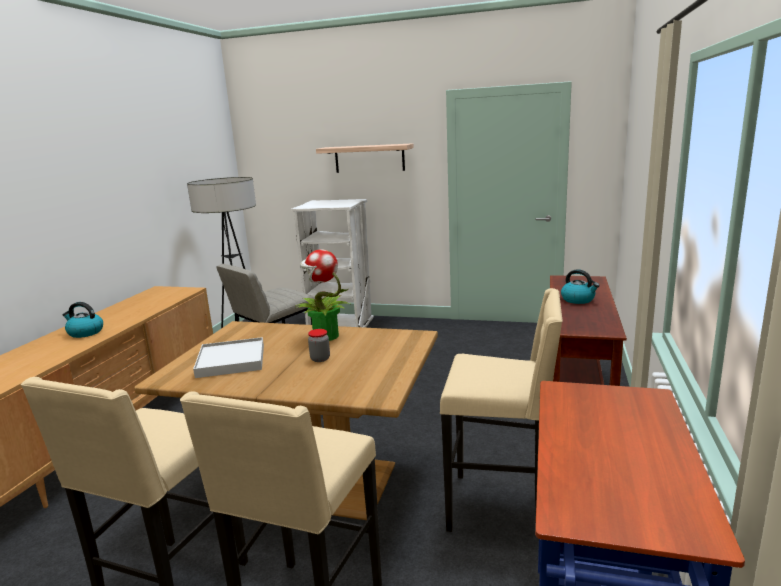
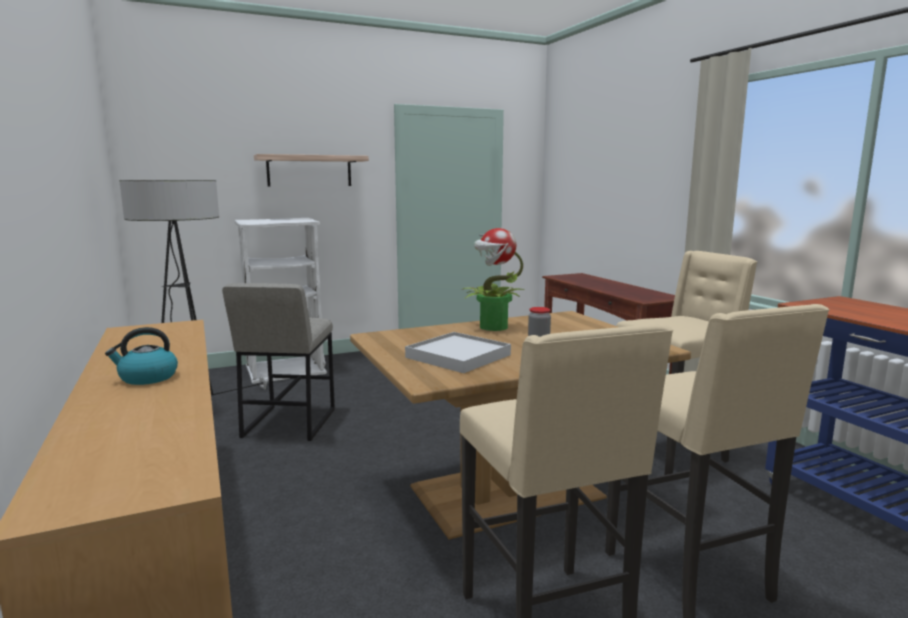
camera: 40 degrees left, 5 degrees down
kettle [561,269,600,304] -> none

